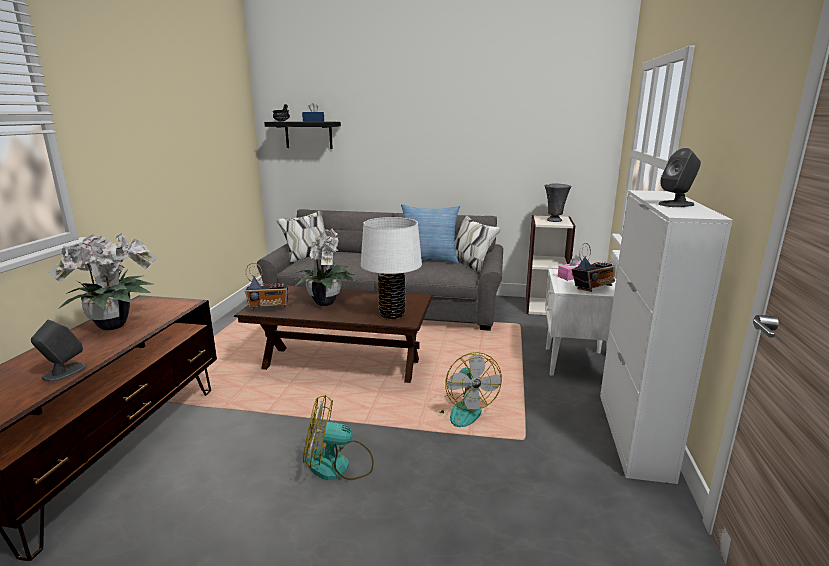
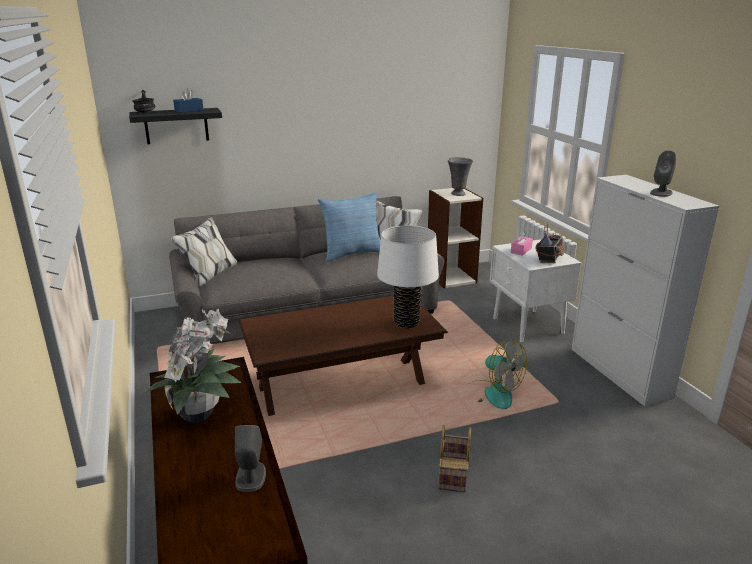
camera: 30 degrees left, 5 degrees up
radio [245,263,289,311] -> none
potted plant [295,228,354,306] -> none
fan [303,395,374,480] -> basket [439,425,471,492]

